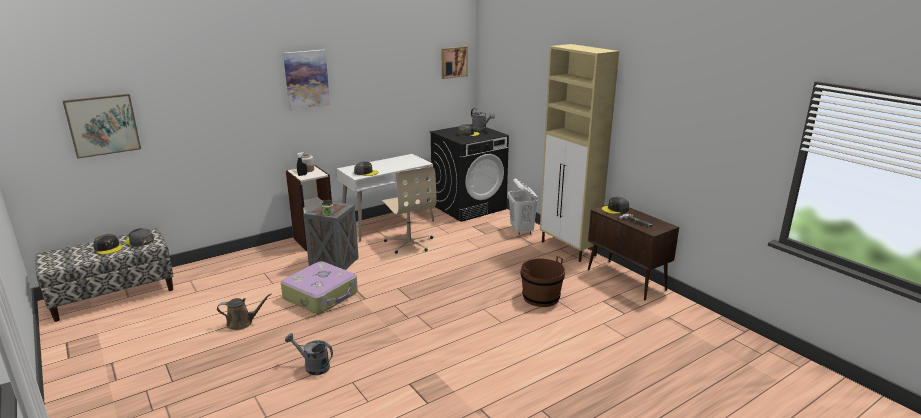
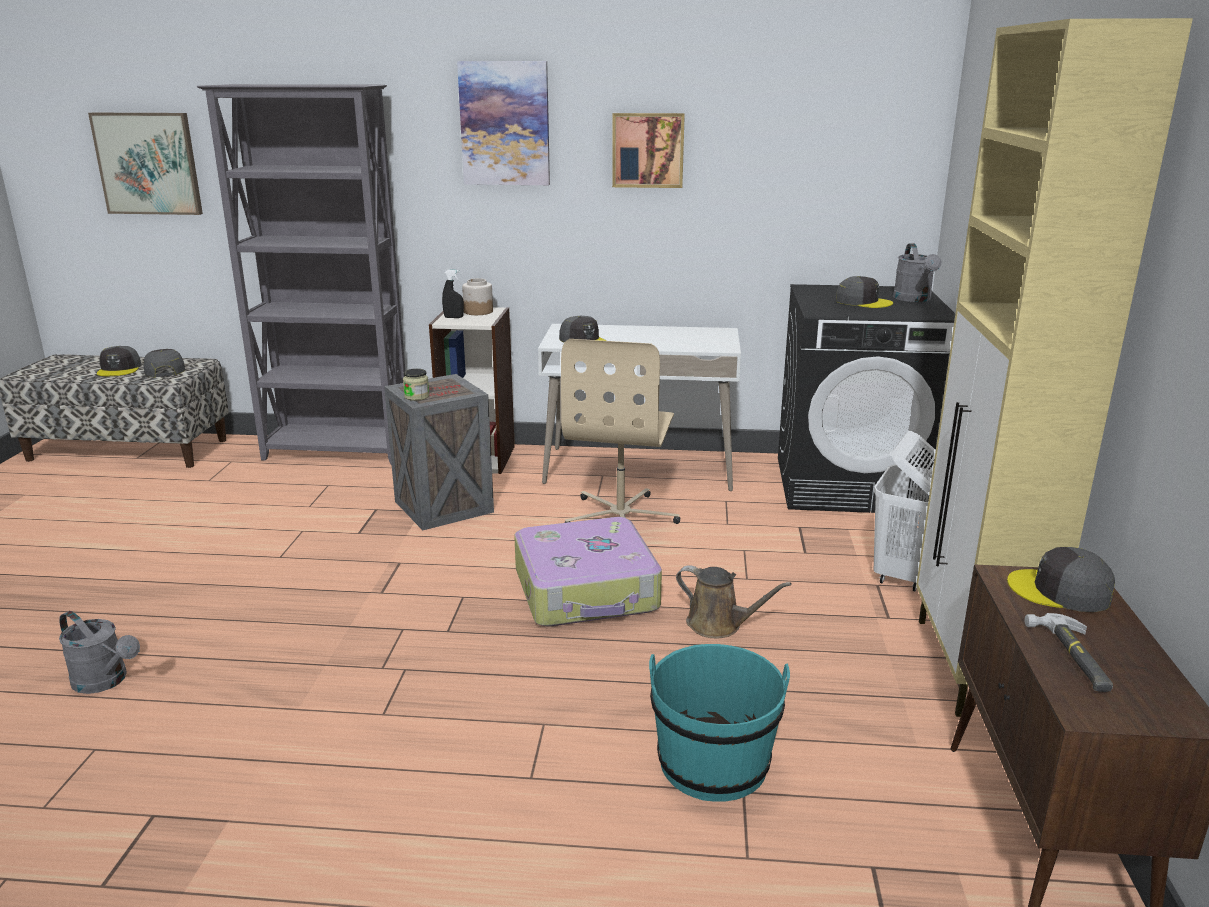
camera: 40 degrees right, 0 degrees up
brown watering can [217,294,272,330] -> brown watering can moved to [676,565,792,638]
suitcase [281,261,358,314] -> suitcase moved to [514,517,662,627]
grey watering can [285,333,333,375] -> grey watering can turned 150 degrees clockwise [59,611,140,694]
picture [441,46,468,79] -> picture moved to [612,113,685,188]
brown bucket [520,256,565,307] -> turquoise bucket [649,644,790,802]
none -> grey bookcase [197,84,405,465]

